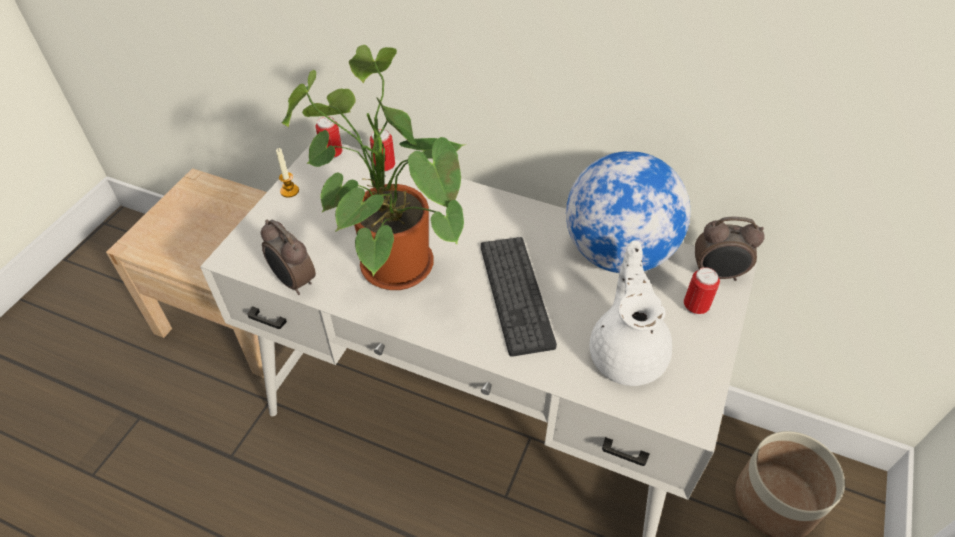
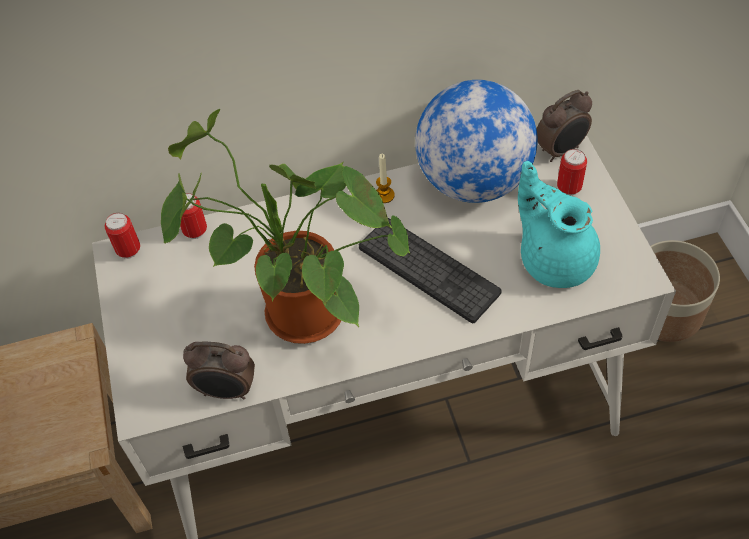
camera: 35 degrees left, 5 degrees up
candle [276,148,299,197] -> candle moved to [376,154,395,203]
white teapot [590,240,672,386] -> turquoise teapot [518,161,600,288]

